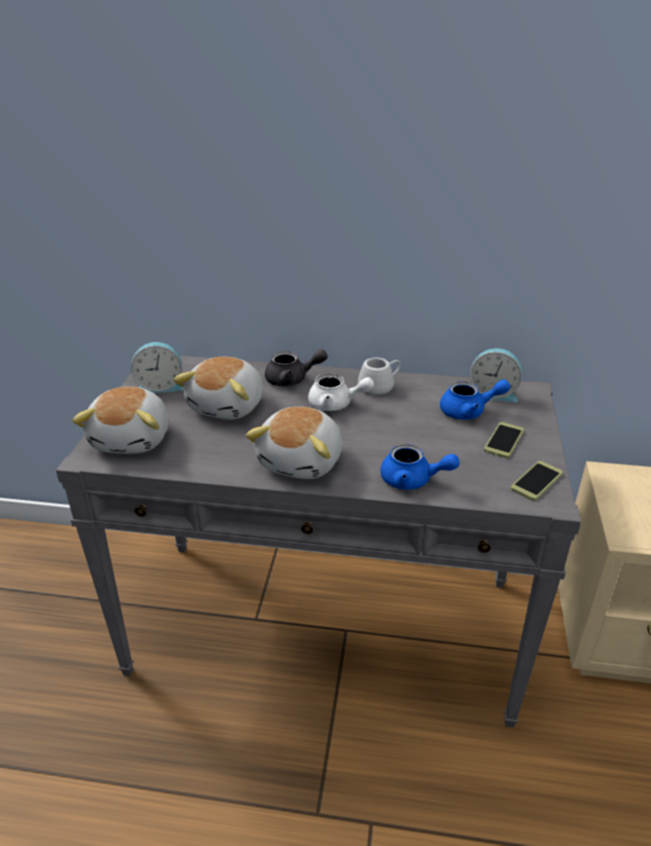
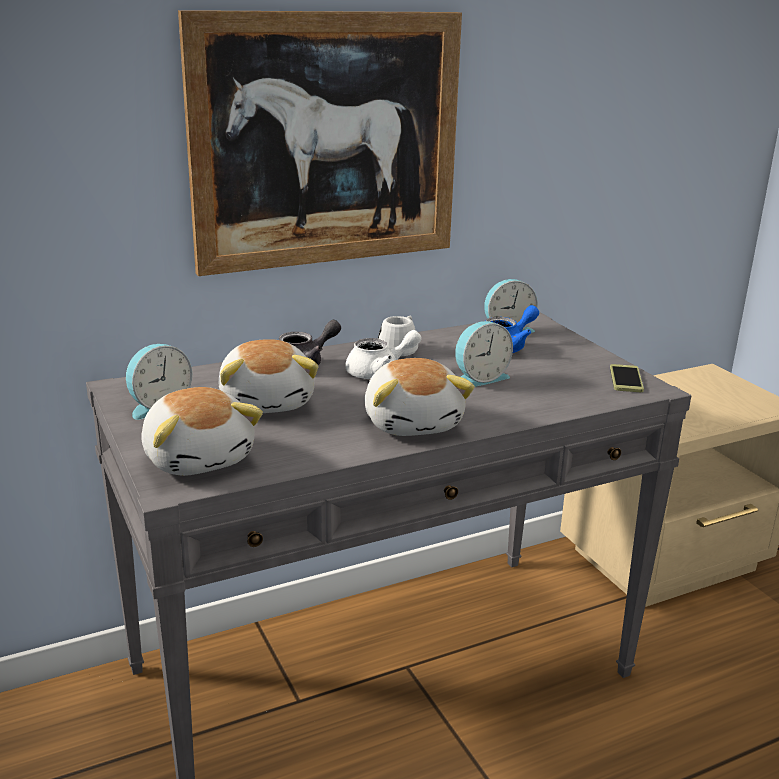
camera: 35 degrees left, 10 degrees down
blue teapot [380,444,460,490] -> none
phone [484,422,524,458] -> none
none -> picture [178,10,462,276]
none -> alarm clock [455,321,513,387]

